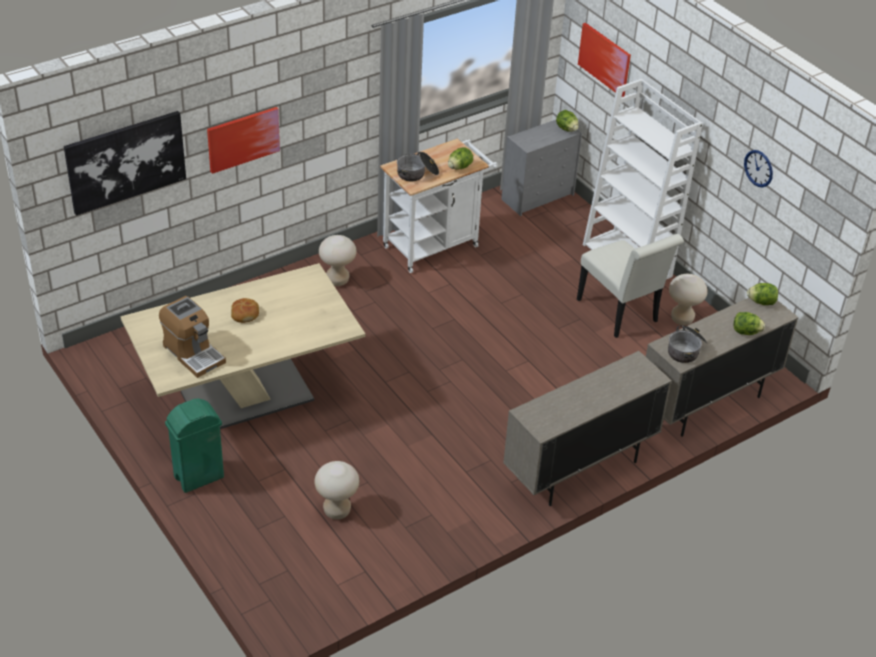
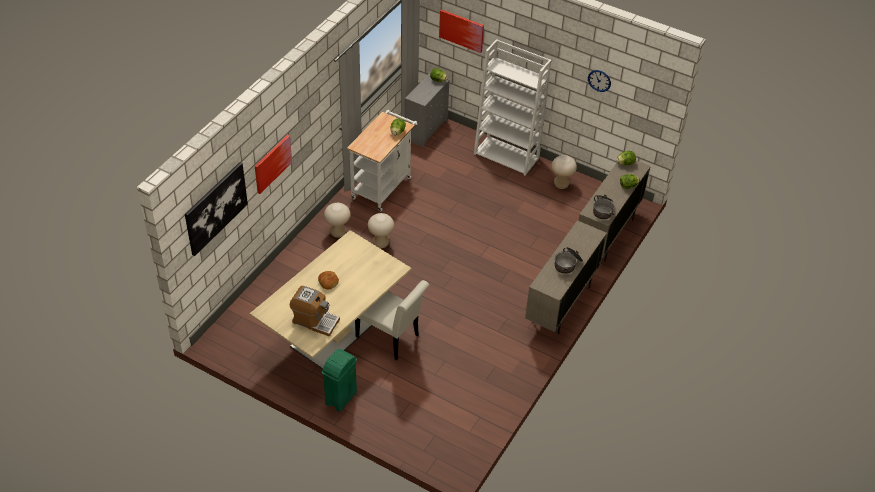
camera: 25 degrees left, 5 degrees up
beige stool [314,461,359,520] -> beige stool moved to [368,213,394,248]
cooking pot [397,152,439,182] -> cooking pot moved to [555,247,583,274]
white chair [577,234,684,338] -> white chair moved to [355,280,429,360]

